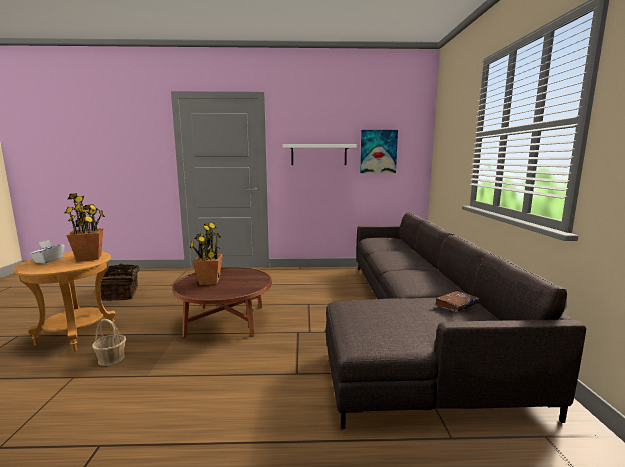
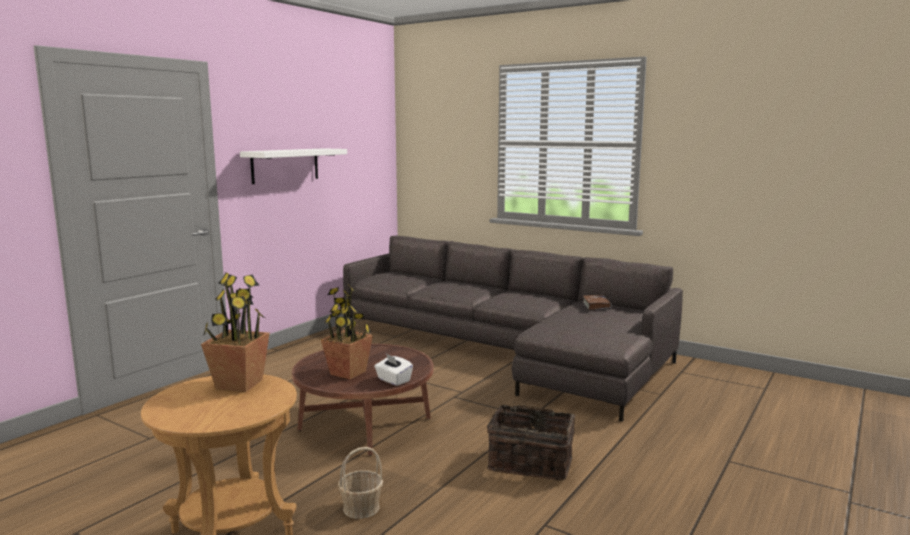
camera: 55 degrees left, 0 degrees up
white tissue box [30,240,65,263] -> white tissue box moved to [374,354,413,386]
basket [100,264,145,301] -> basket moved to [486,402,575,481]
picture [360,130,398,173] -> none

